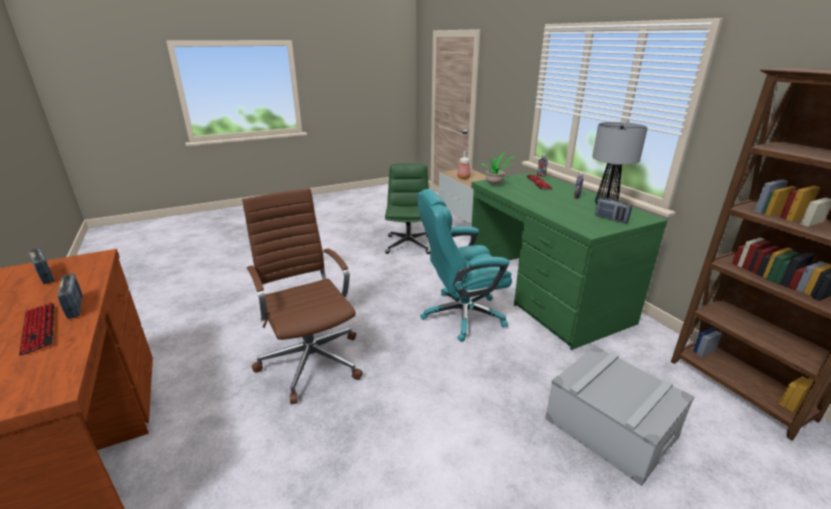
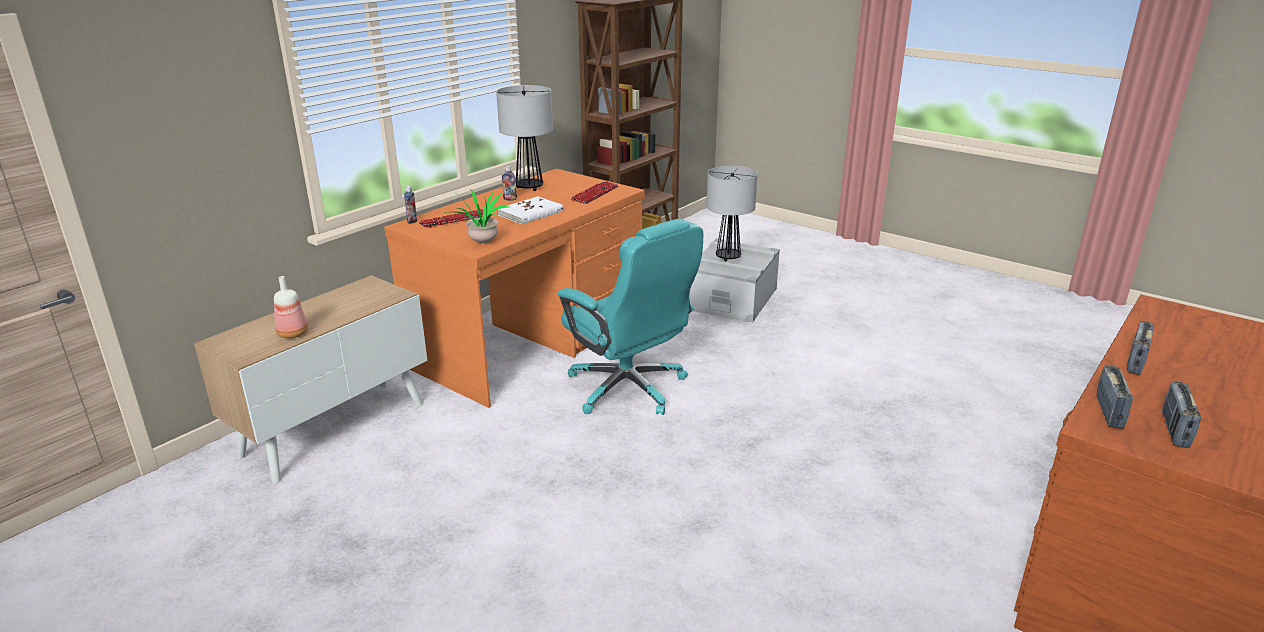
camera: 115 degrees left, 0 degrees up
keyboard [19,302,54,356] -> keyboard moved to [571,181,618,204]
brown office chair [242,188,363,404] -> none
green office chair [385,163,430,254] -> none
green desk [471,172,668,350] -> orange desk [384,169,645,408]
radio [595,198,632,223] -> radio moved to [1097,366,1133,429]
none -> white book [498,196,563,224]
none -> table lamp [706,166,758,261]

